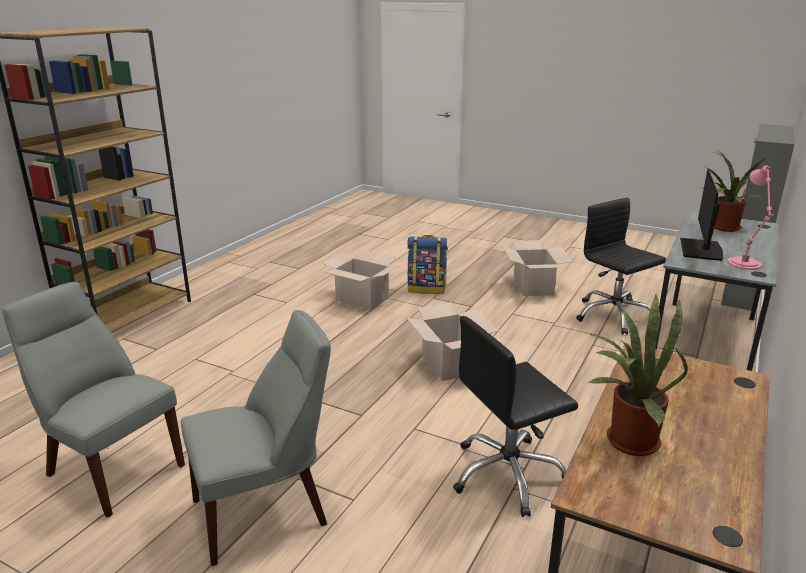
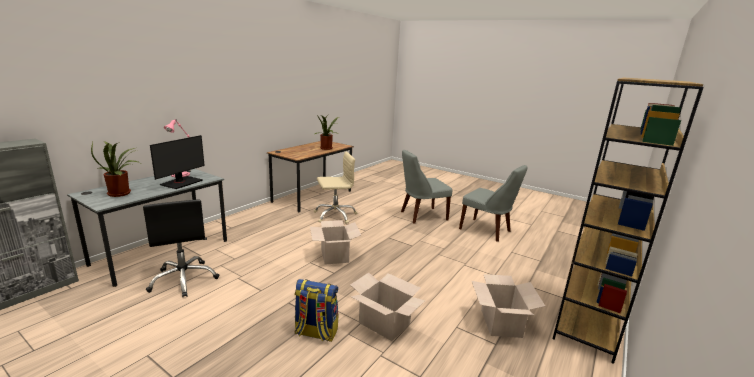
camera: 175 degrees left, 5 degrees down
black office chair [453,316,578,517] -> beige office chair [314,151,357,224]
cardboard box [502,240,573,296] -> cardboard box moved to [472,274,545,338]

